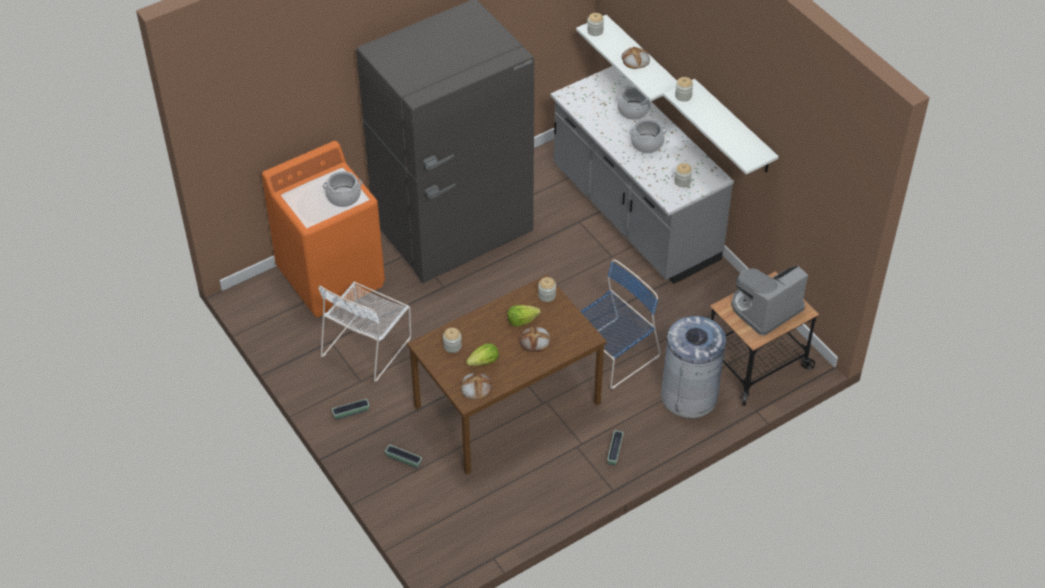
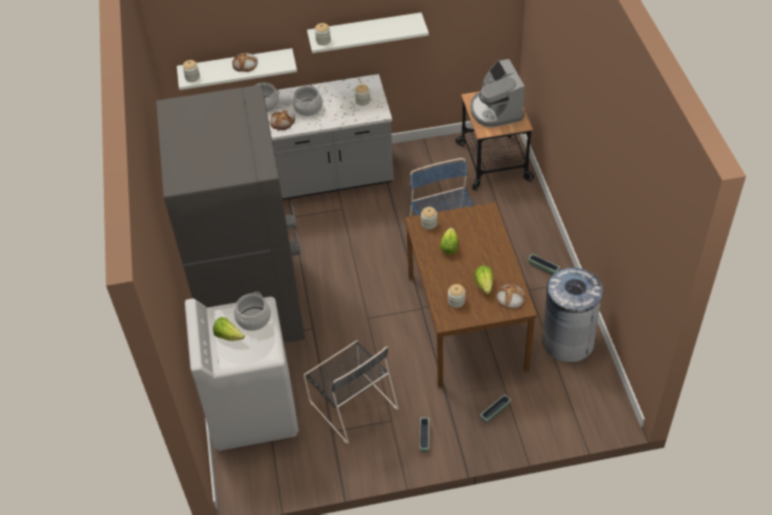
camera: 65 degrees left, 0 degrees up
orange washing machine [262,141,385,317] -> white washing machine [185,297,299,451]
white chair [318,282,411,382] -> black chair [304,341,398,444]
bread [520,326,550,352] -> bread moved to [270,110,295,130]
grey trash can [661,316,726,418] -> grey trash can moved to [542,268,603,362]
none -> lettuce [213,317,245,341]

